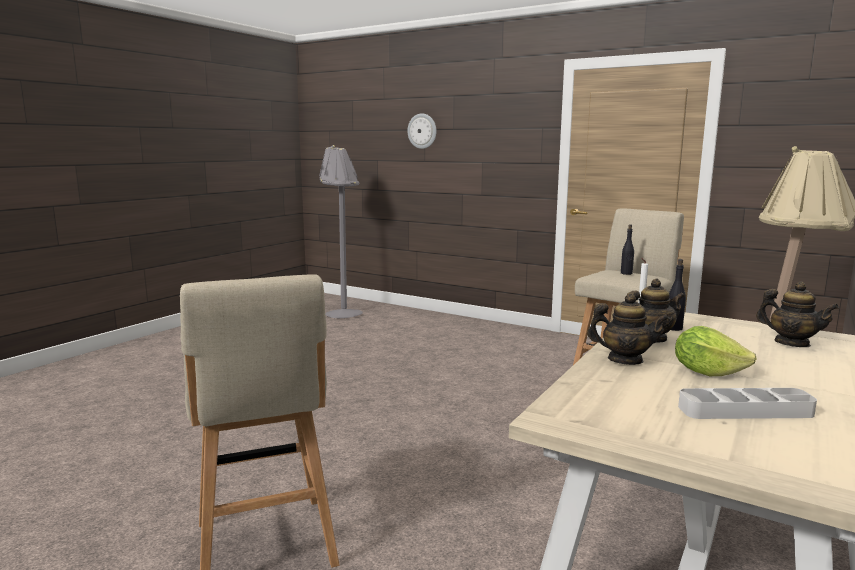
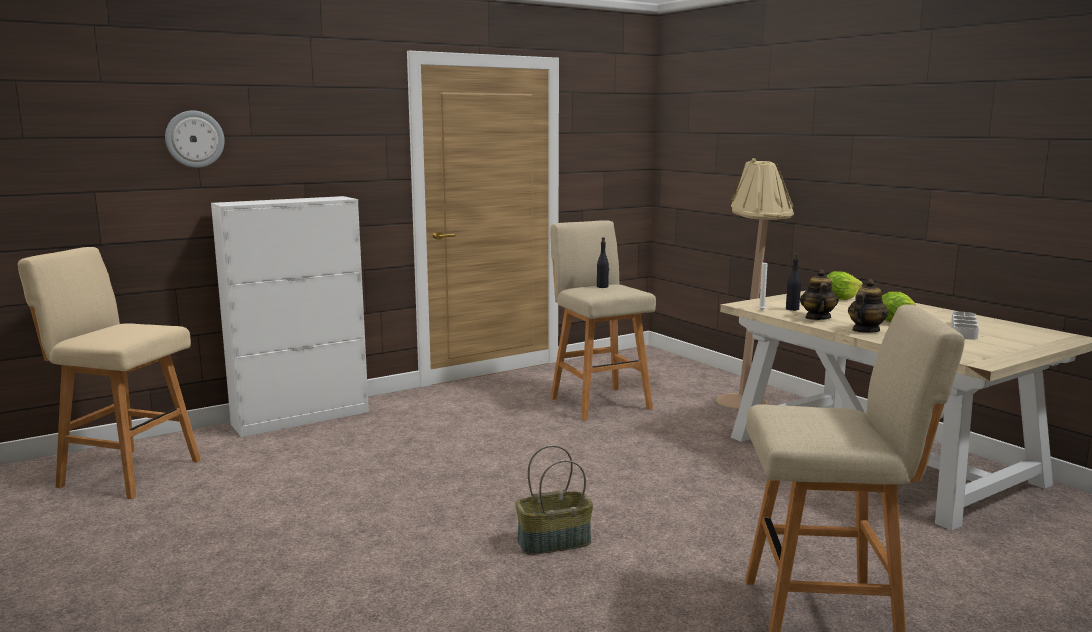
camera: 65 degrees left, 0 degrees up
grey floor lamp [319,145,363,318] -> beige stool [18,247,201,499]
teapot [756,282,839,347] -> lettuce [827,271,863,300]
none -> white cabinet [211,196,369,437]
none -> basket [515,445,593,555]

